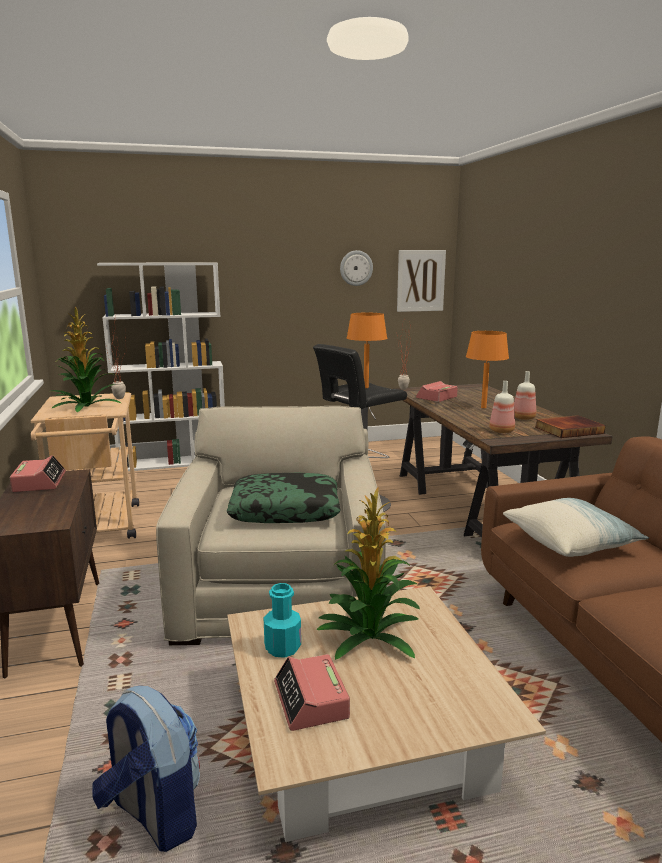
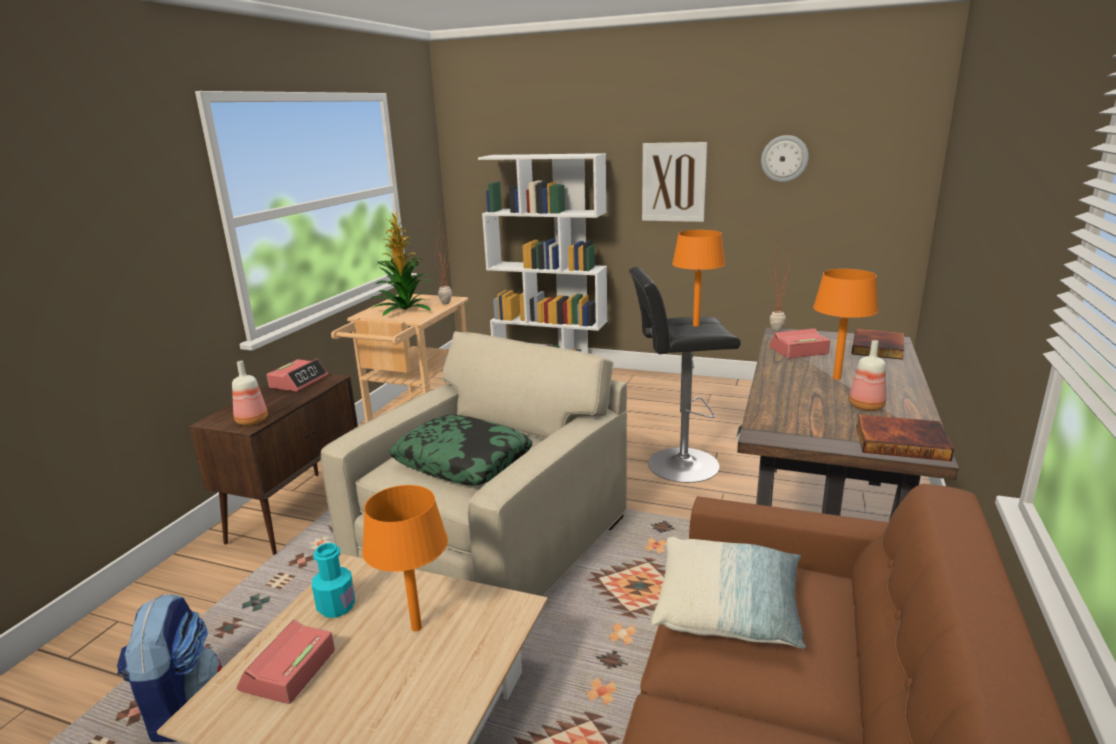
camera: 35 degrees right, 5 degrees up
potted plant [316,488,420,660] -> orange table lamp [362,485,448,632]
picture [397,250,446,312] -> picture moved to [642,142,707,222]
bottle [489,381,515,433] -> bottle moved to [232,361,268,426]
none -> book [852,329,904,360]

